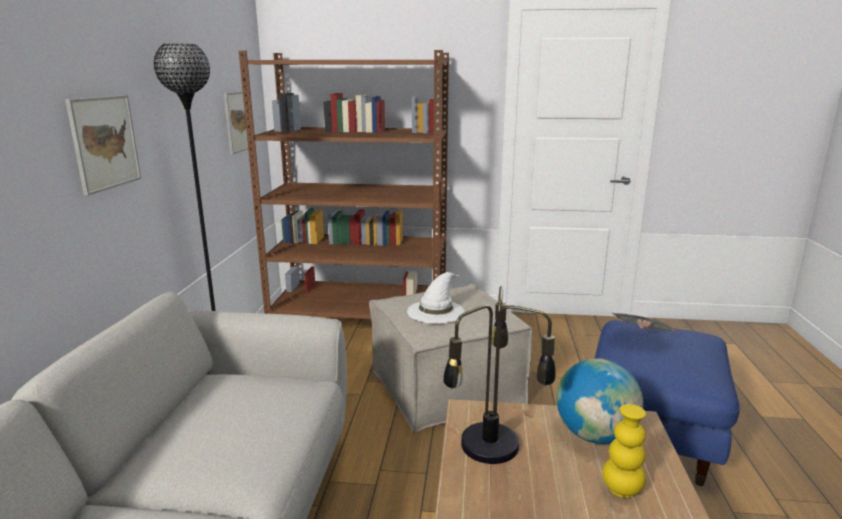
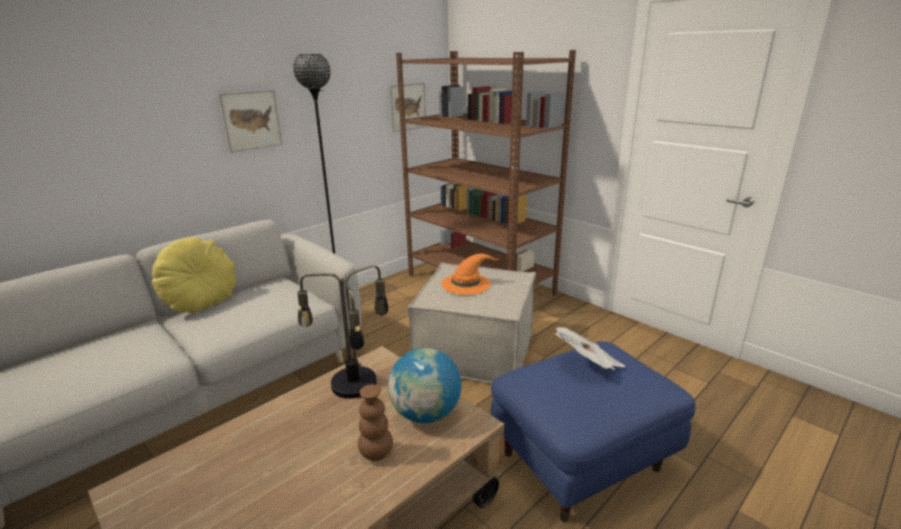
camera: 40 degrees right, 5 degrees up
white hat [407,272,465,323] -> orange hat [441,254,501,295]
yellow vase [602,404,646,498] -> brown vase [358,384,393,461]
none -> yellow pillow [152,237,236,313]

